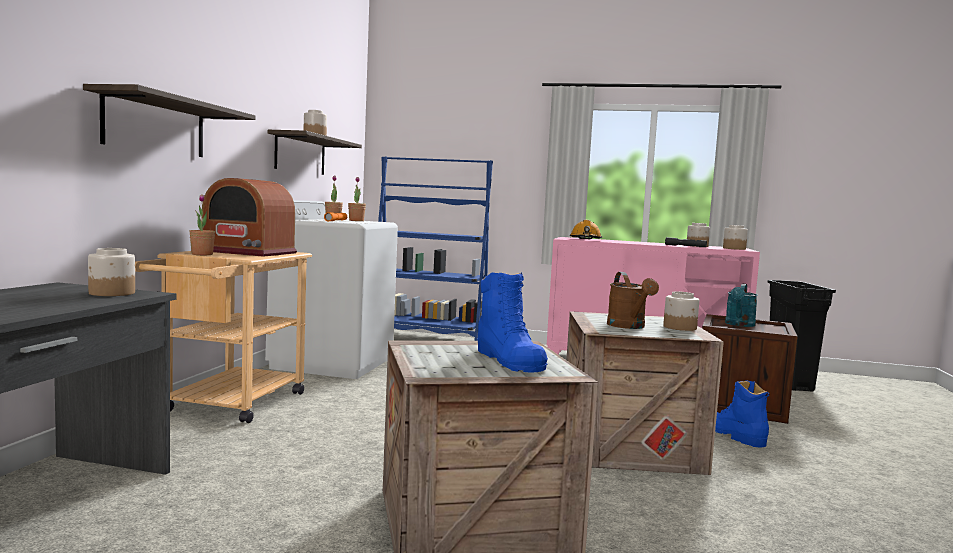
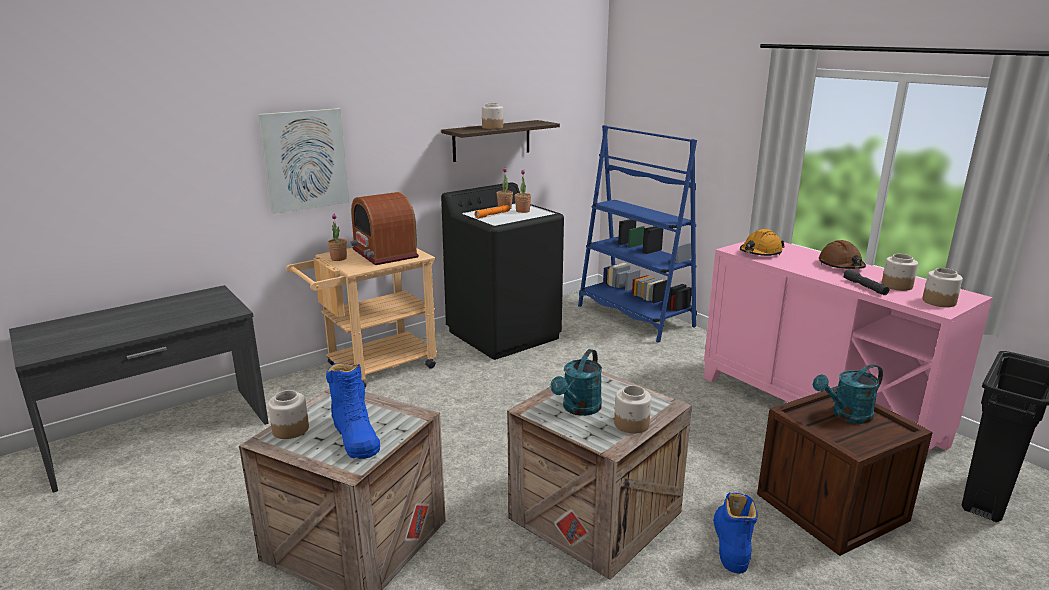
camera: 40 degrees right, 15 degrees up
shelf [83,84,256,157] -> picture [258,108,349,214]
jar [88,248,135,296] -> jar moved to [268,390,309,439]
white washing machine [265,200,398,379] -> black washing machine [441,182,564,360]
blue boot [478,272,548,373] -> blue boot turned 45 degrees counterclockwise [326,363,380,459]
brown watering can [607,272,659,329] -> turquoise watering can [551,349,602,416]
none -> brown hard hat [819,240,866,269]

